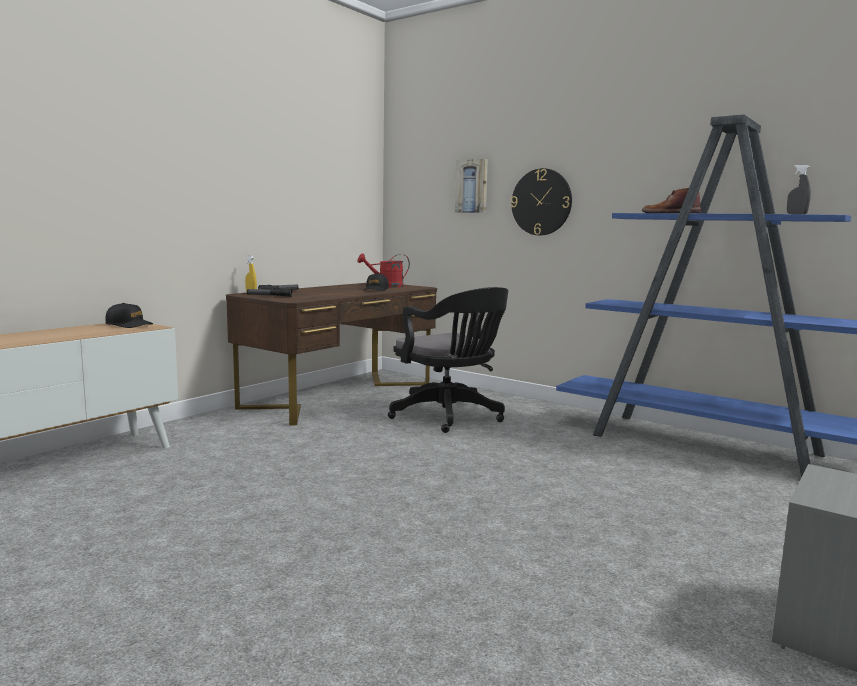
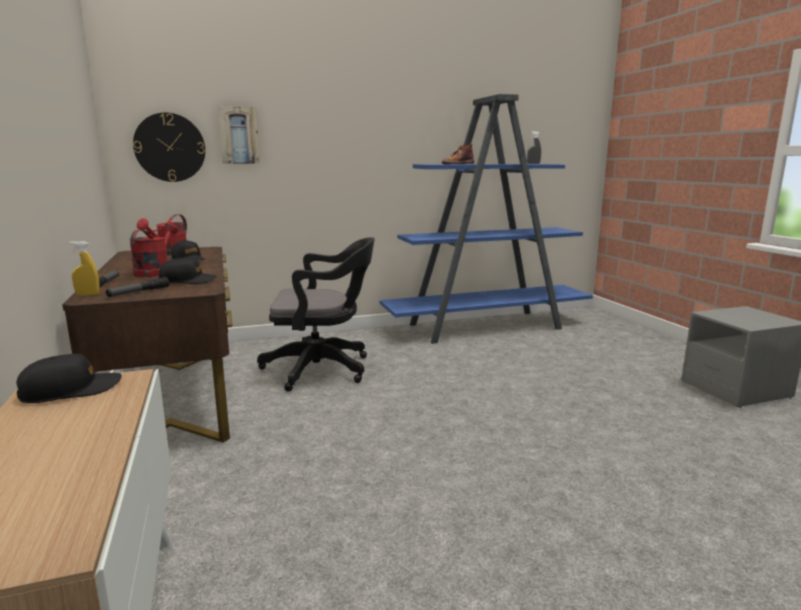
camera: 55 degrees left, 5 degrees up
wall clock [511,168,572,235] -> wall clock moved to [133,112,205,182]
none -> red watering can [130,222,178,277]
none -> black cap [159,258,217,284]

